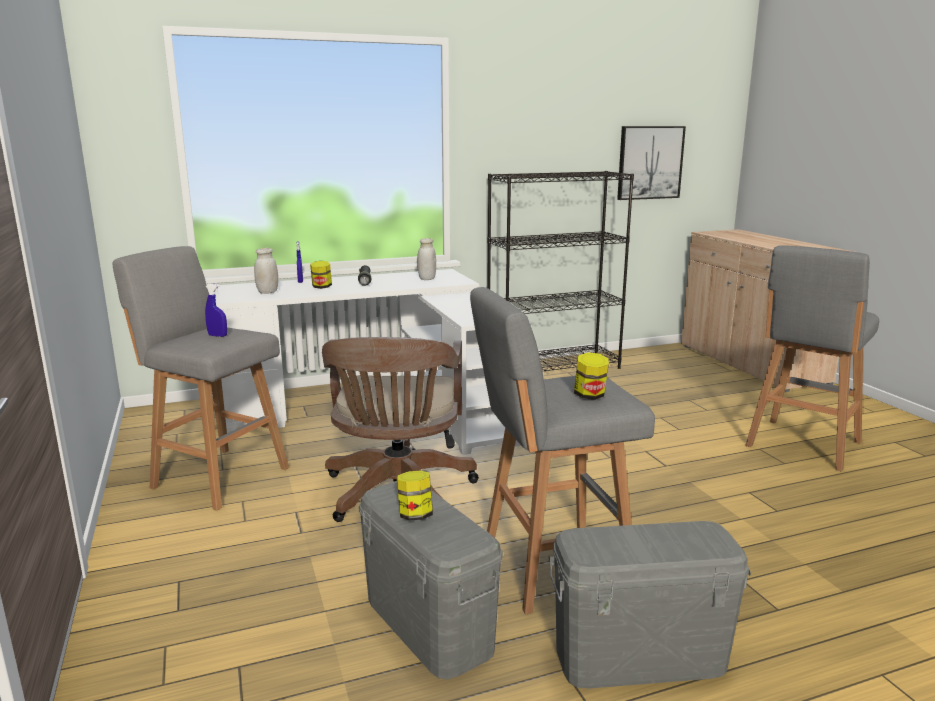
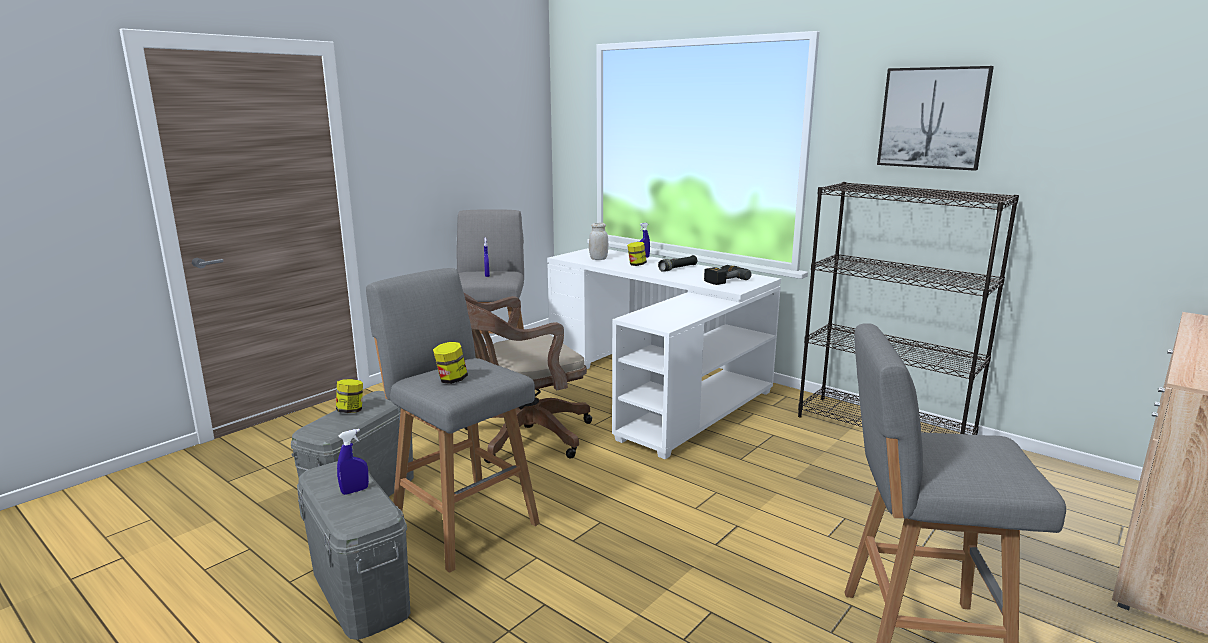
camera: 60 degrees right, 0 degrees up
white jar [417,238,436,280] -> power drill [704,265,752,285]
picture [617,126,686,200] -> picture moved to [877,66,994,171]
none -> blue spray bottle [337,429,369,495]

